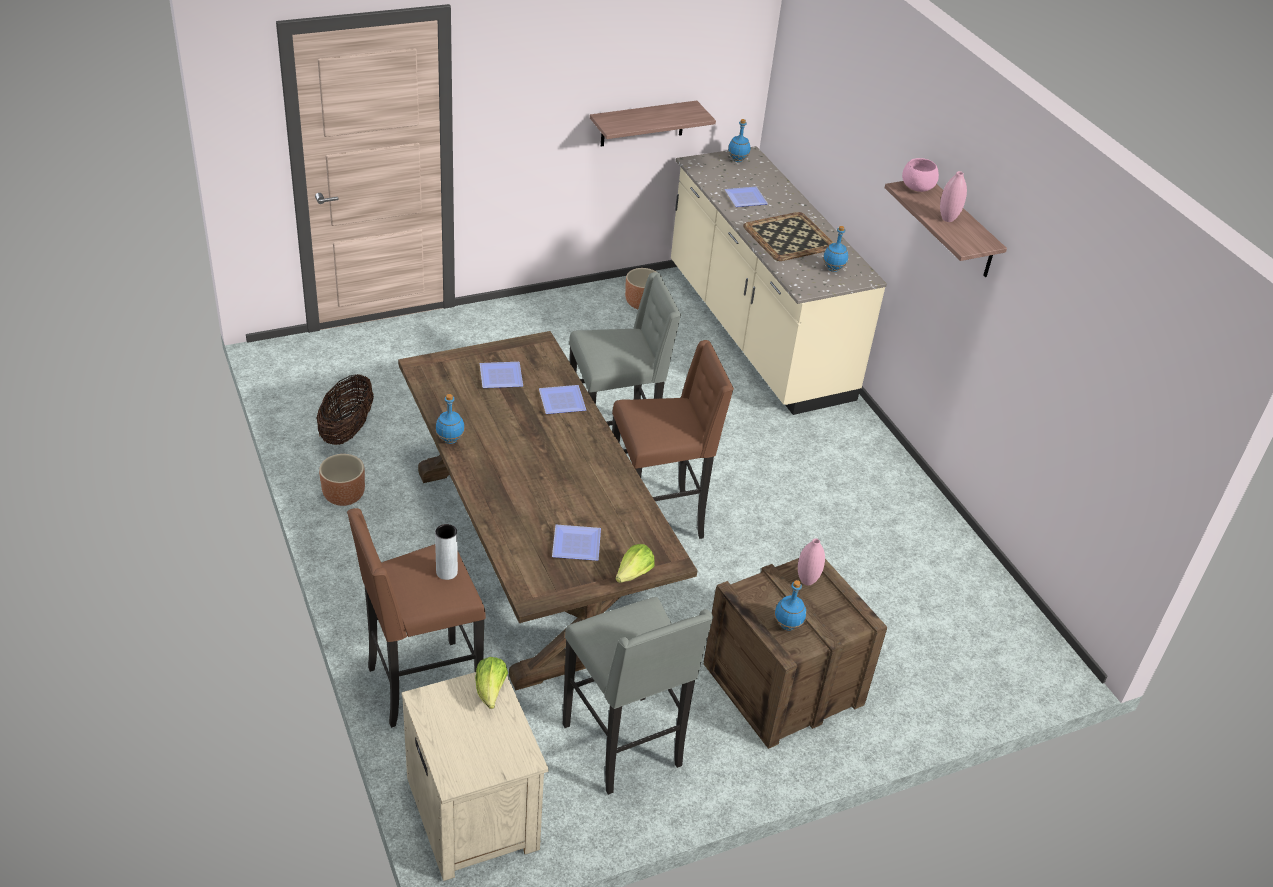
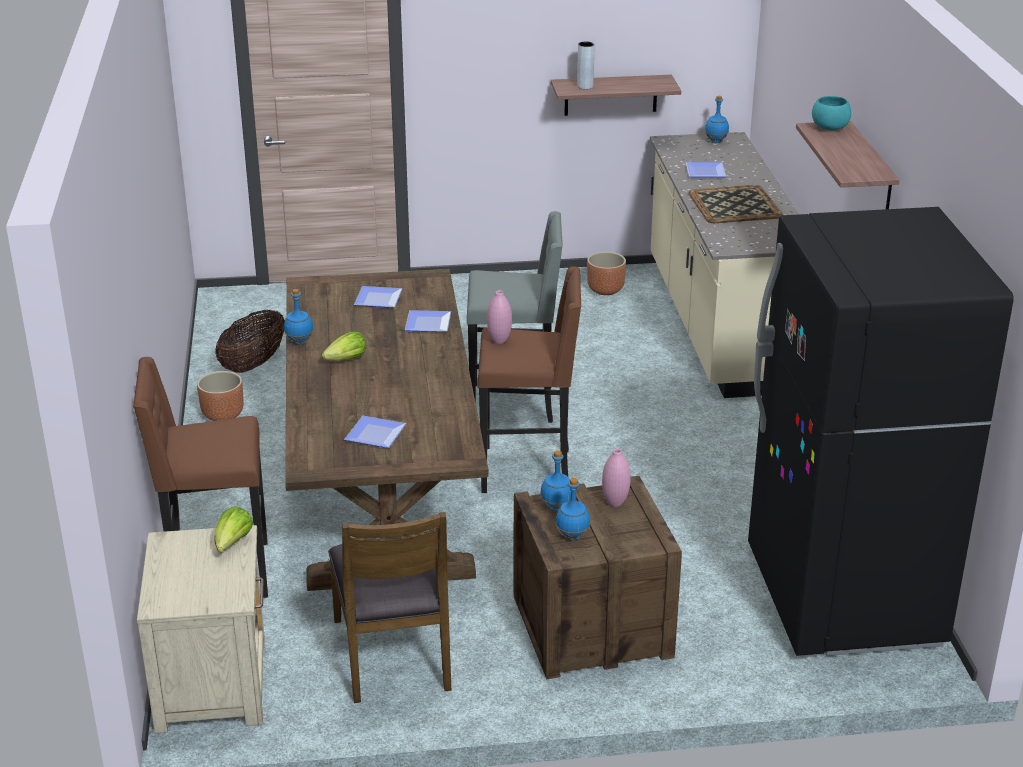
camera: 20 degrees right, 10 degrees down
grey vase [435,524,458,580] -> grey vase moved to [577,41,595,89]
grey stool [563,597,713,795] -> brown chair [328,512,451,703]
lettuce [615,544,655,583] -> lettuce moved to [322,332,366,361]
blue bottle [823,226,848,272] -> blue bottle moved to [540,450,571,512]
pink bowl [902,158,939,192] -> turquoise bowl [812,96,851,131]
pink vase [940,171,967,222] -> pink vase moved to [487,290,512,344]
none -> black fridge [748,207,1013,656]

